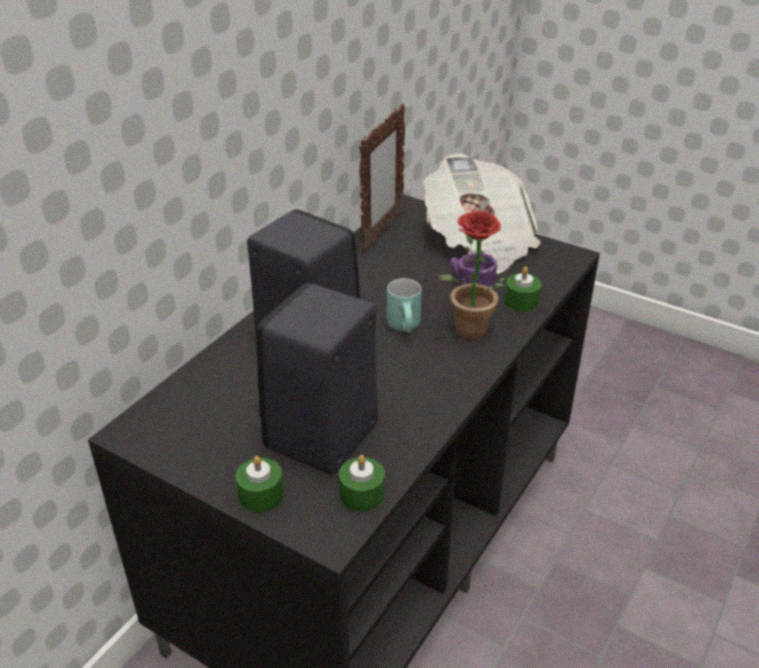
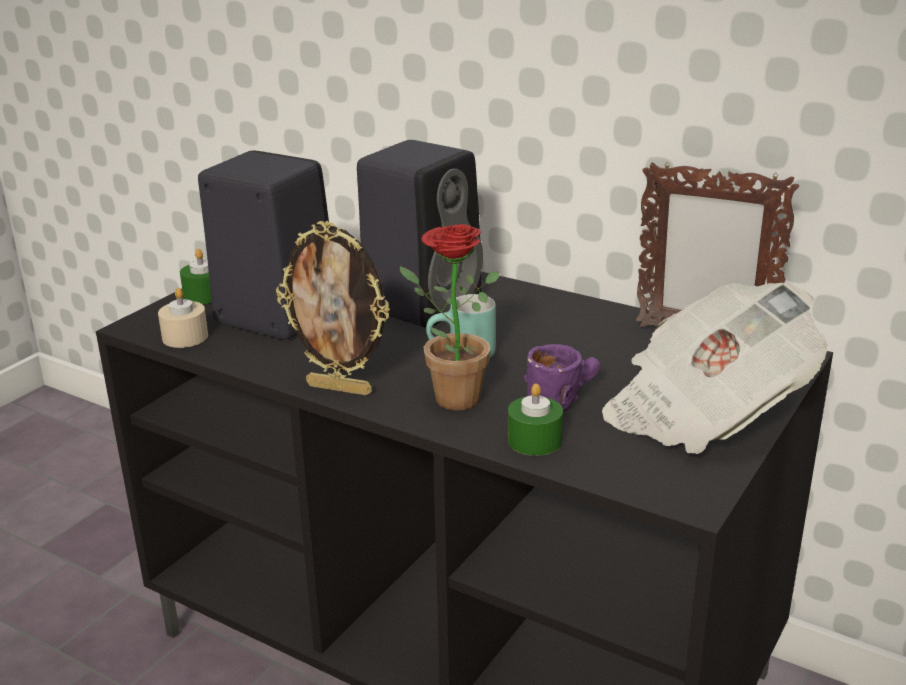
camera: 90 degrees right, 10 degrees down
green candle [339,455,385,512] -> beige candle [158,288,208,348]
none -> picture frame [276,221,390,396]

